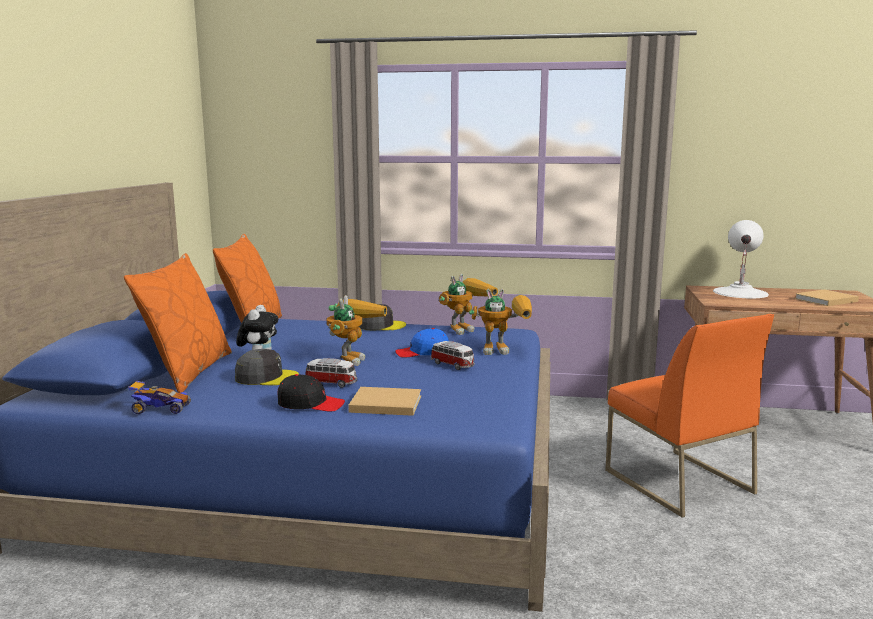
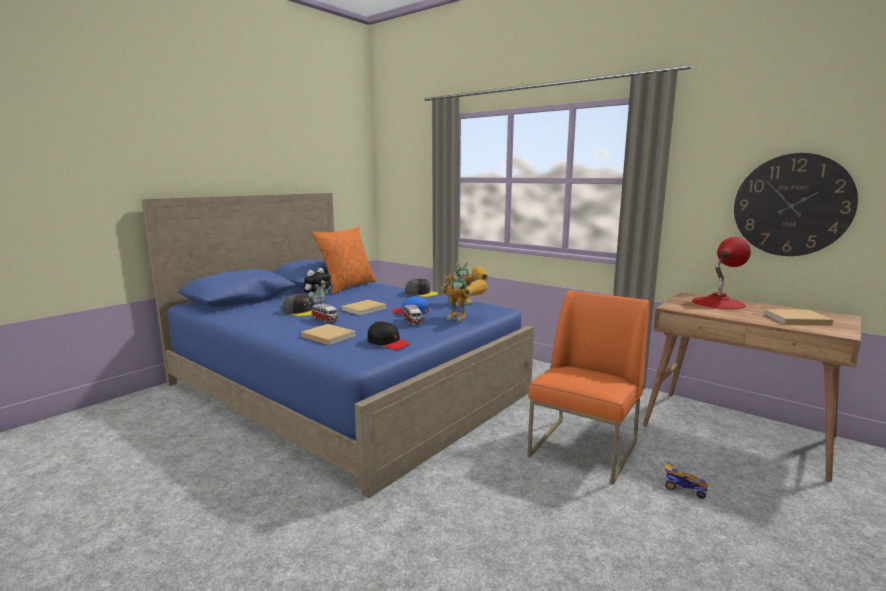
camera: 30 degrees right, 0 degrees up
orange pillow [124,253,232,393] -> none
toy car [128,381,191,414] -> toy car moved to [664,462,708,499]
black cap [277,374,345,412] -> black cap moved to [367,321,410,350]
toy robot [327,295,387,366] -> beige book [341,300,387,315]
orange chair [605,314,774,518] -> orange chair turned 150 degrees counterclockwise [528,290,650,484]
white table lamp [713,220,769,298] -> red table lamp [692,237,751,309]
none -> wall clock [734,153,858,256]

